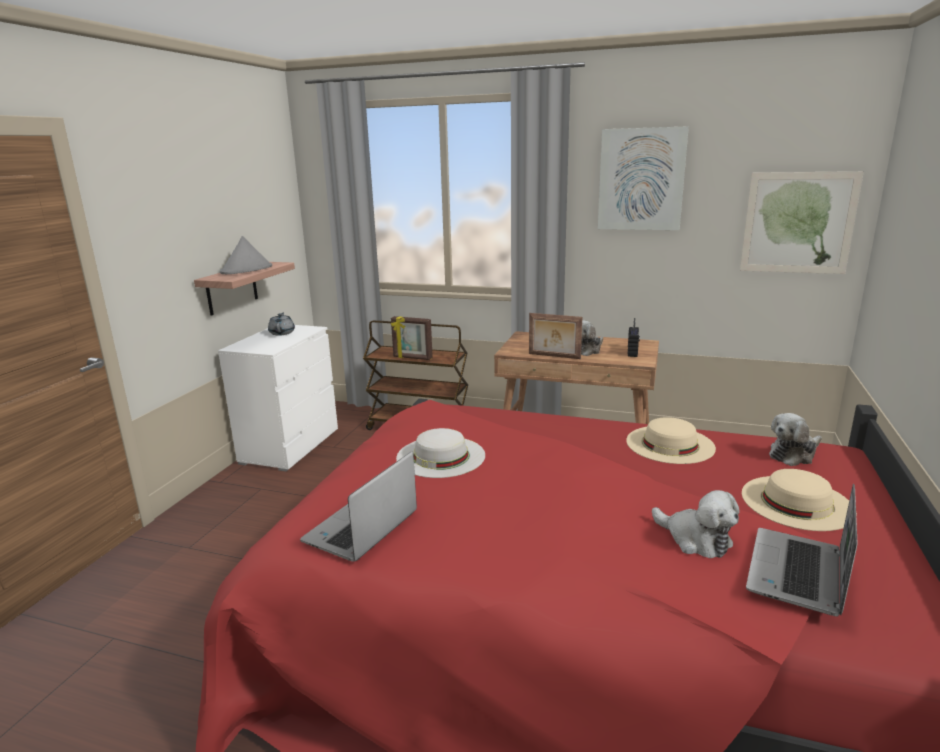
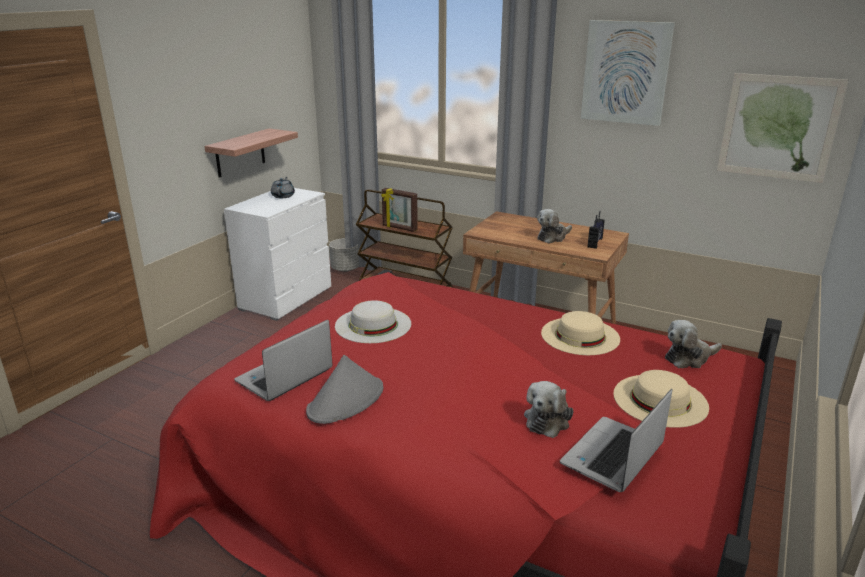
camera: 10 degrees right, 5 degrees up
grey hat [220,236,272,274] -> grey hat moved to [306,355,383,424]
picture frame [529,313,582,359] -> none
plush toy [652,490,740,558] -> plush toy turned 60 degrees clockwise [524,381,574,438]
none -> grey planter [329,238,359,272]

